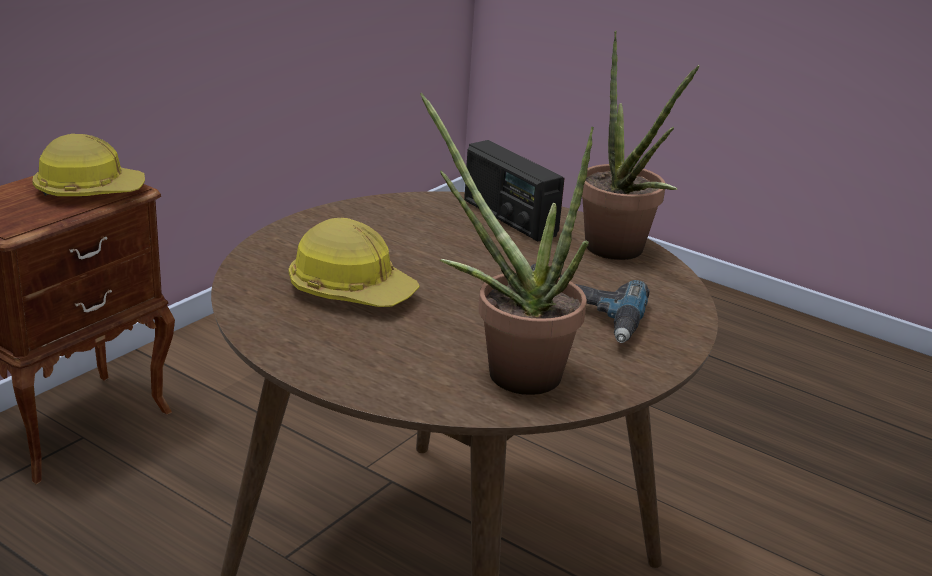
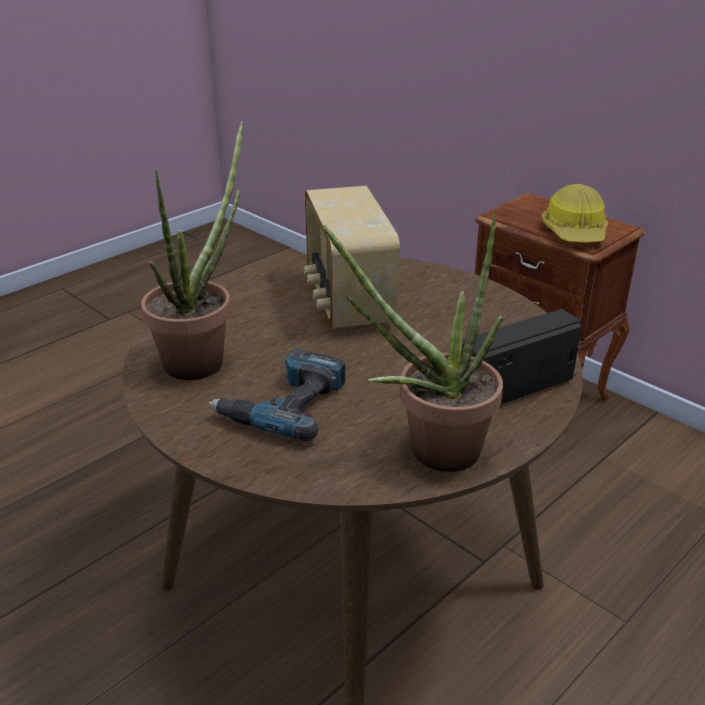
camera: 100 degrees right, 5 degrees up
hard hat [289,218,420,307] -> radio [304,186,400,328]

